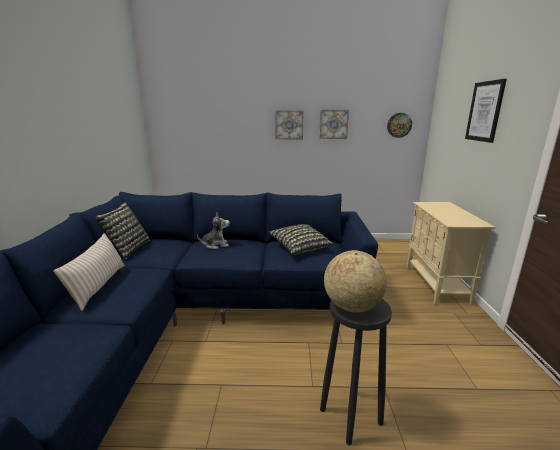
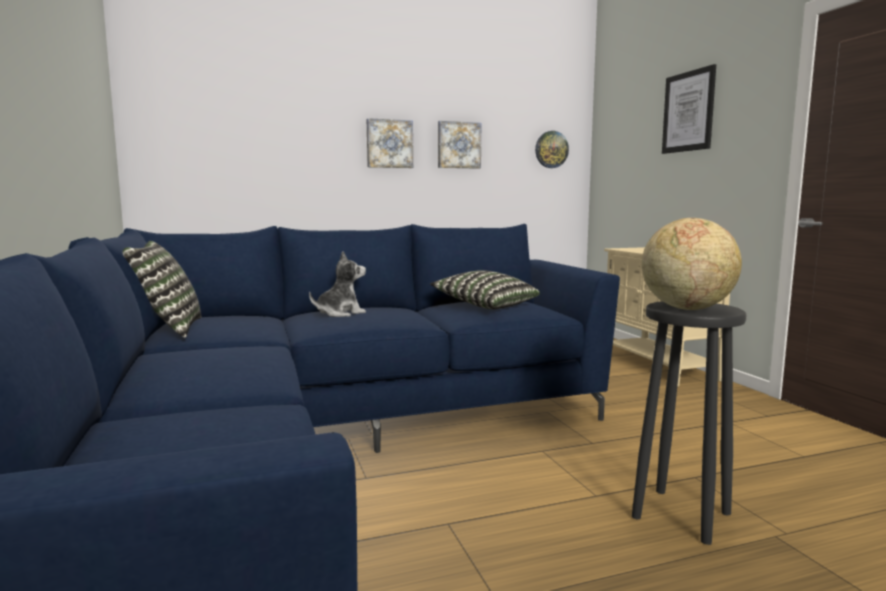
camera: 20 degrees left, 10 degrees down
beige pillow [53,233,125,311] -> none

